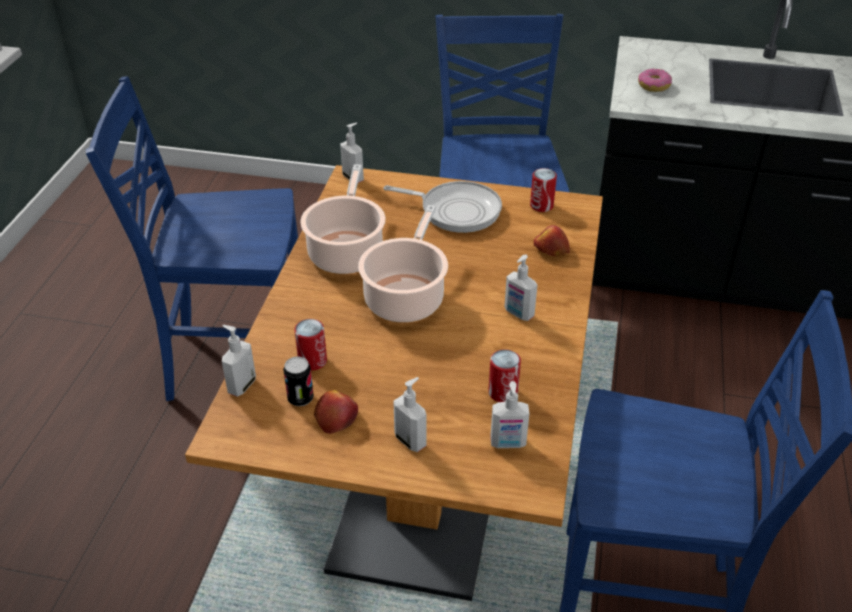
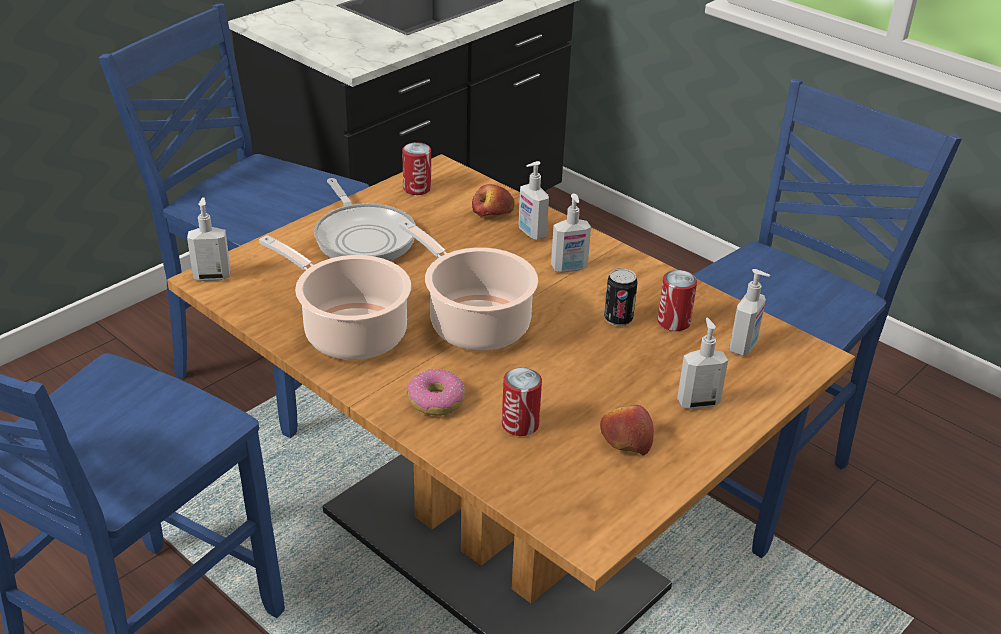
camera: 60 degrees left, 5 degrees down
soap dispenser [222,325,256,397] -> soap dispenser moved to [519,161,549,240]
can [283,356,314,406] -> can moved to [604,268,638,326]
frying pan [383,181,502,233] -> frying pan turned 105 degrees clockwise [314,178,416,261]
donut [638,68,672,92] -> donut moved to [407,369,465,416]

